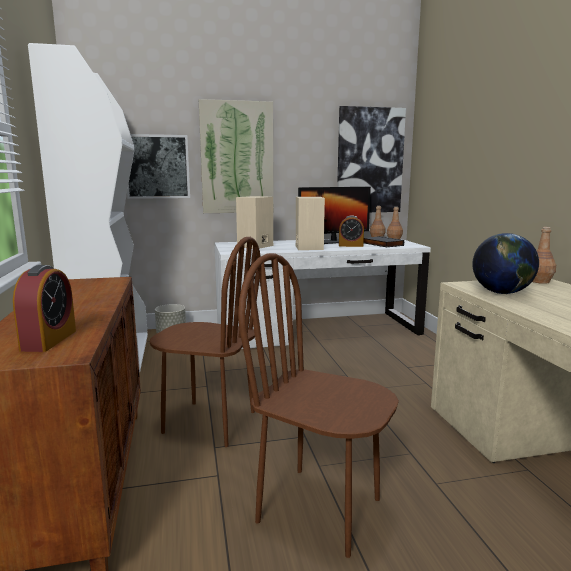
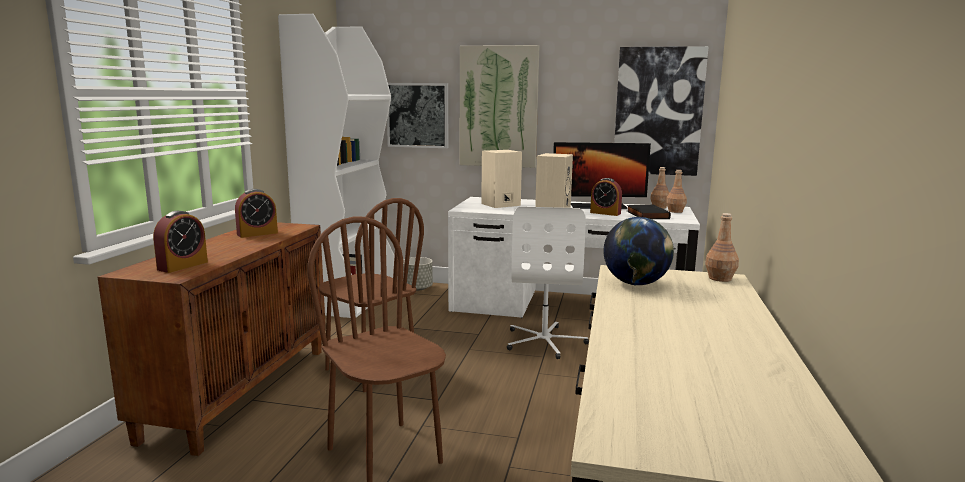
camera: 25 degrees right, 0 degrees up
none -> alarm clock [235,189,278,238]
none -> white office chair [507,206,589,359]

